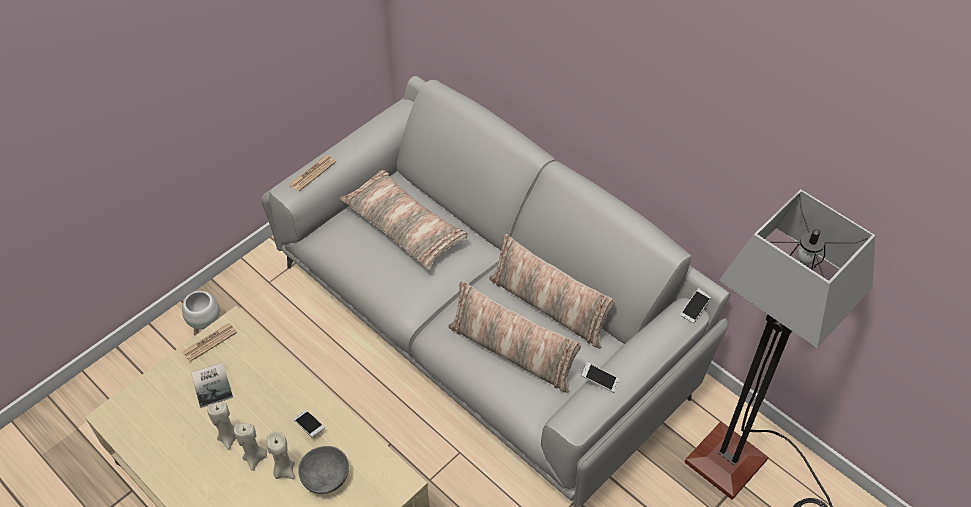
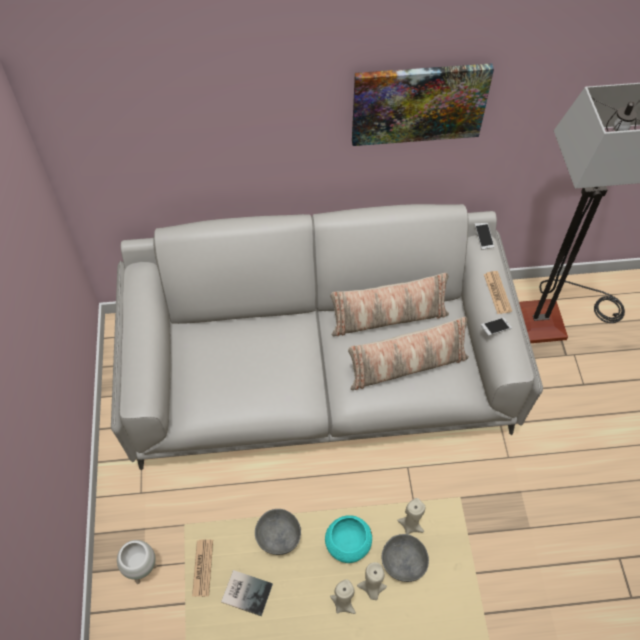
camera: 50 degrees left, 5 degrees up
beige candle [207,402,236,450] -> beige candle moved to [397,498,425,534]
newspaper [289,155,336,192] -> newspaper moved to [484,271,512,314]
phone [293,410,325,438] -> turquoise bowl [325,515,372,563]
pillow [340,170,468,270] -> none
none -> grey bowl [255,509,301,555]
none -> picture [352,63,494,146]

